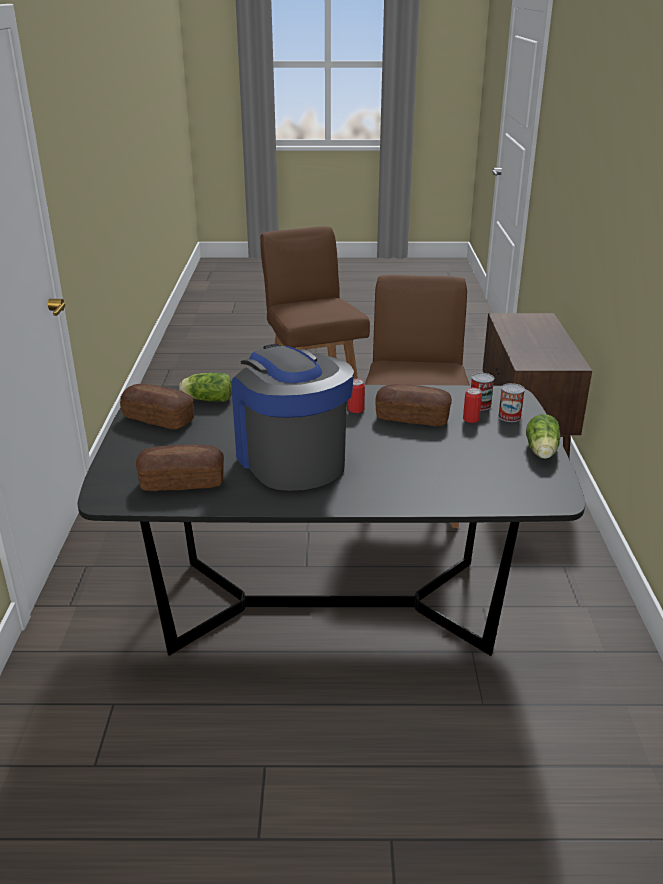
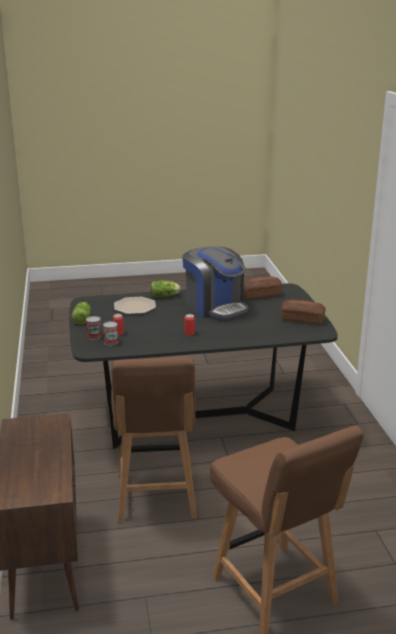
camera: 170 degrees right, 5 degrees down
lettuce [179,373,232,402] -> lettuce moved to [151,281,181,297]
bread [375,384,452,426] -> none
none -> plate [114,297,156,314]

